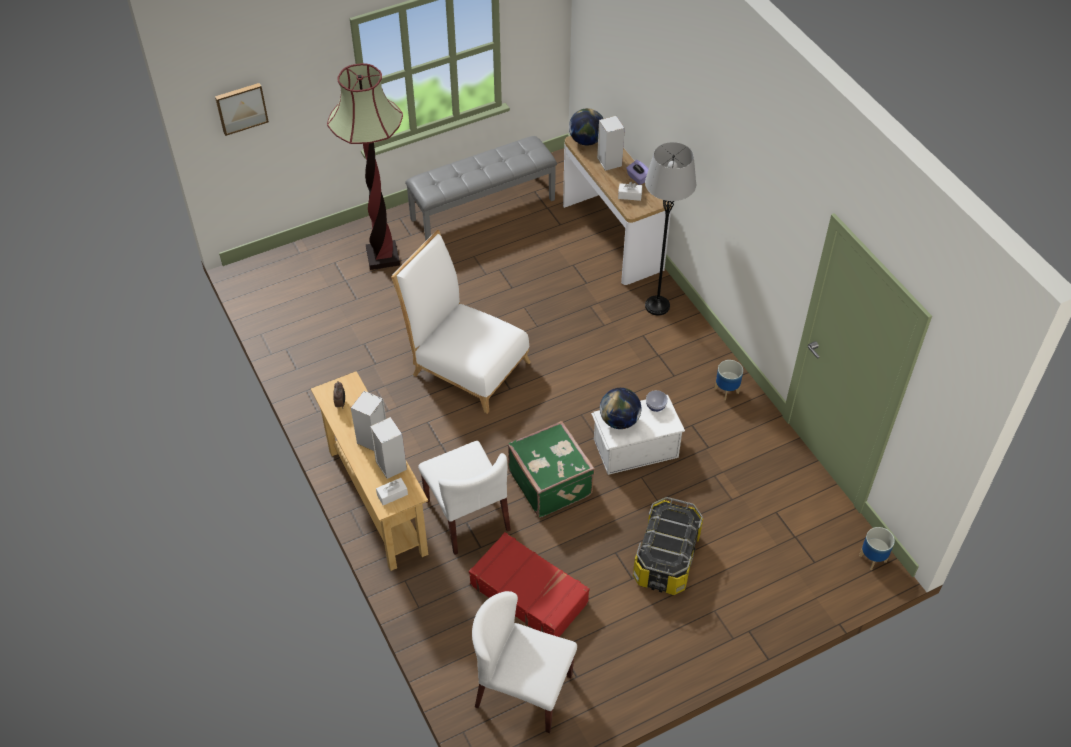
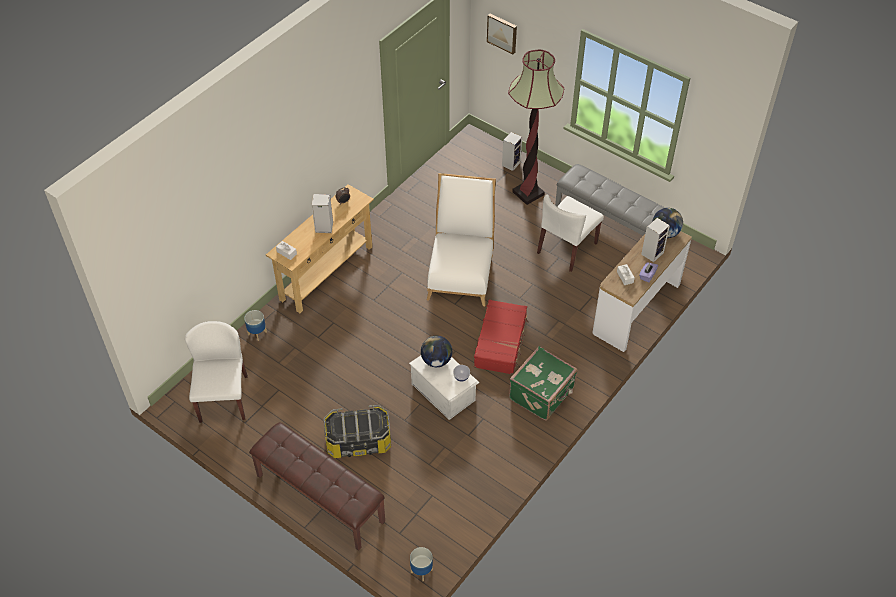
camera: 65 degrees right, 0 degrees up
speaker [370,417,407,479] -> speaker moved to [502,132,522,171]
white chair [418,441,511,555] -> white chair moved to [537,195,604,272]
red suitcase [469,532,590,637] -> red suitcase moved to [474,299,529,375]
green suitcase [508,421,595,518] -> green suitcase moved to [509,346,578,421]
grey floor lamp [645,142,696,316] -> none
planter [714,360,743,400] -> planter moved to [244,310,267,341]
none -> brown bench [249,422,385,551]

